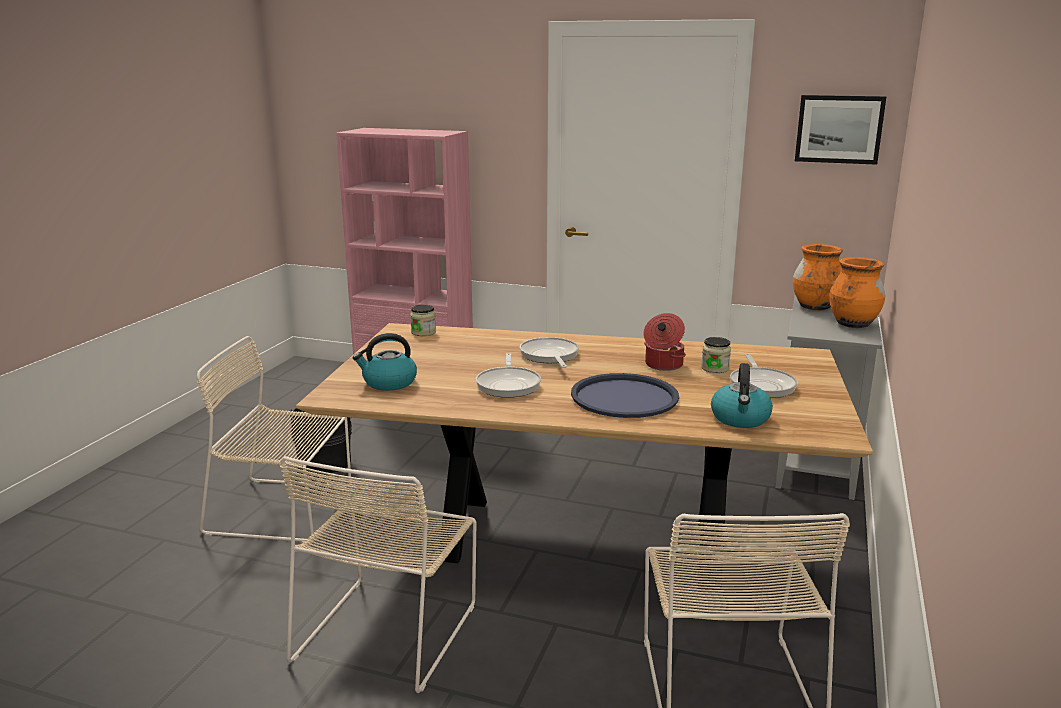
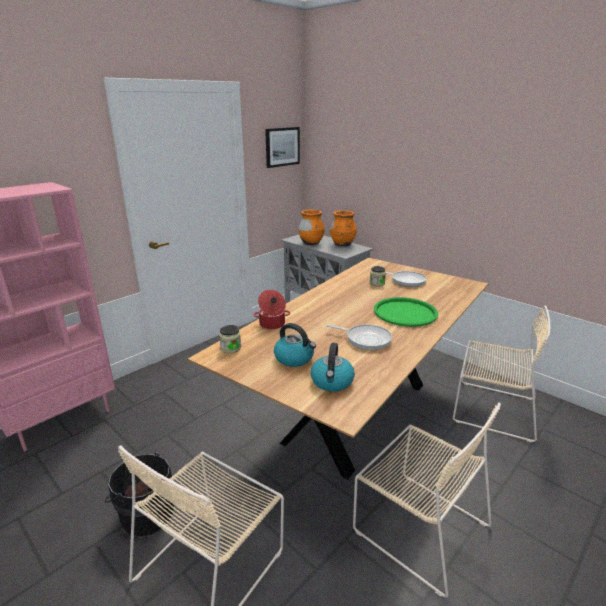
camera: 65 degrees left, 5 degrees up
frying pan [520,337,579,368] -> none
blue tray [571,373,679,418] -> green tray [374,297,438,327]
cooking pot [643,313,686,371] -> cooking pot moved to [253,290,290,329]
kettle [711,363,773,428] -> kettle moved to [274,323,316,367]

